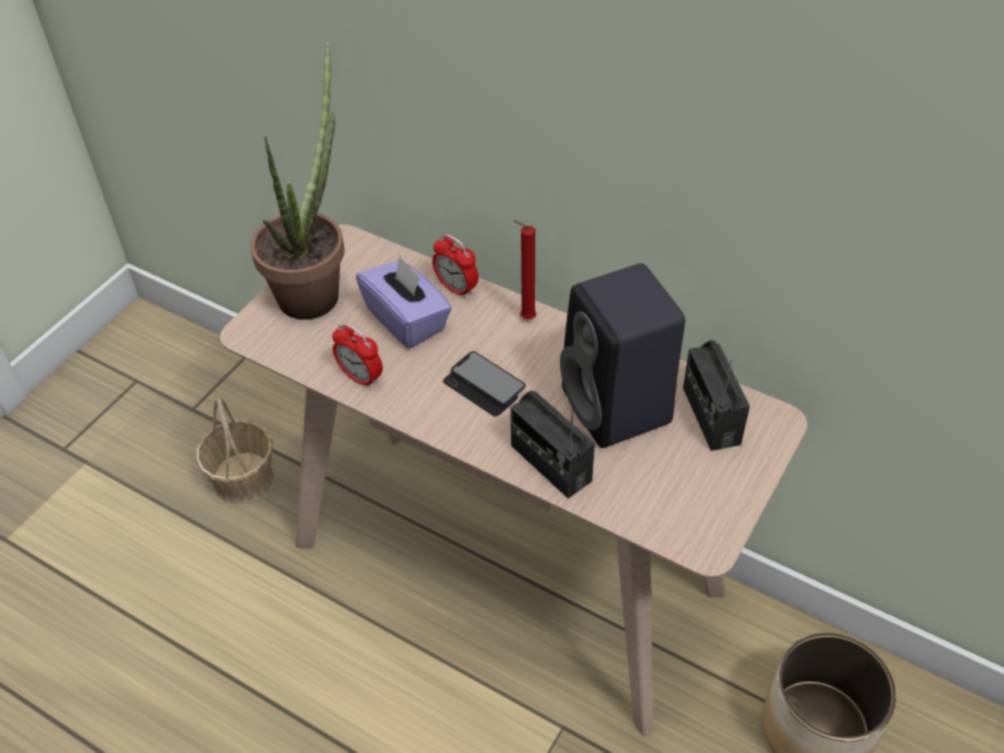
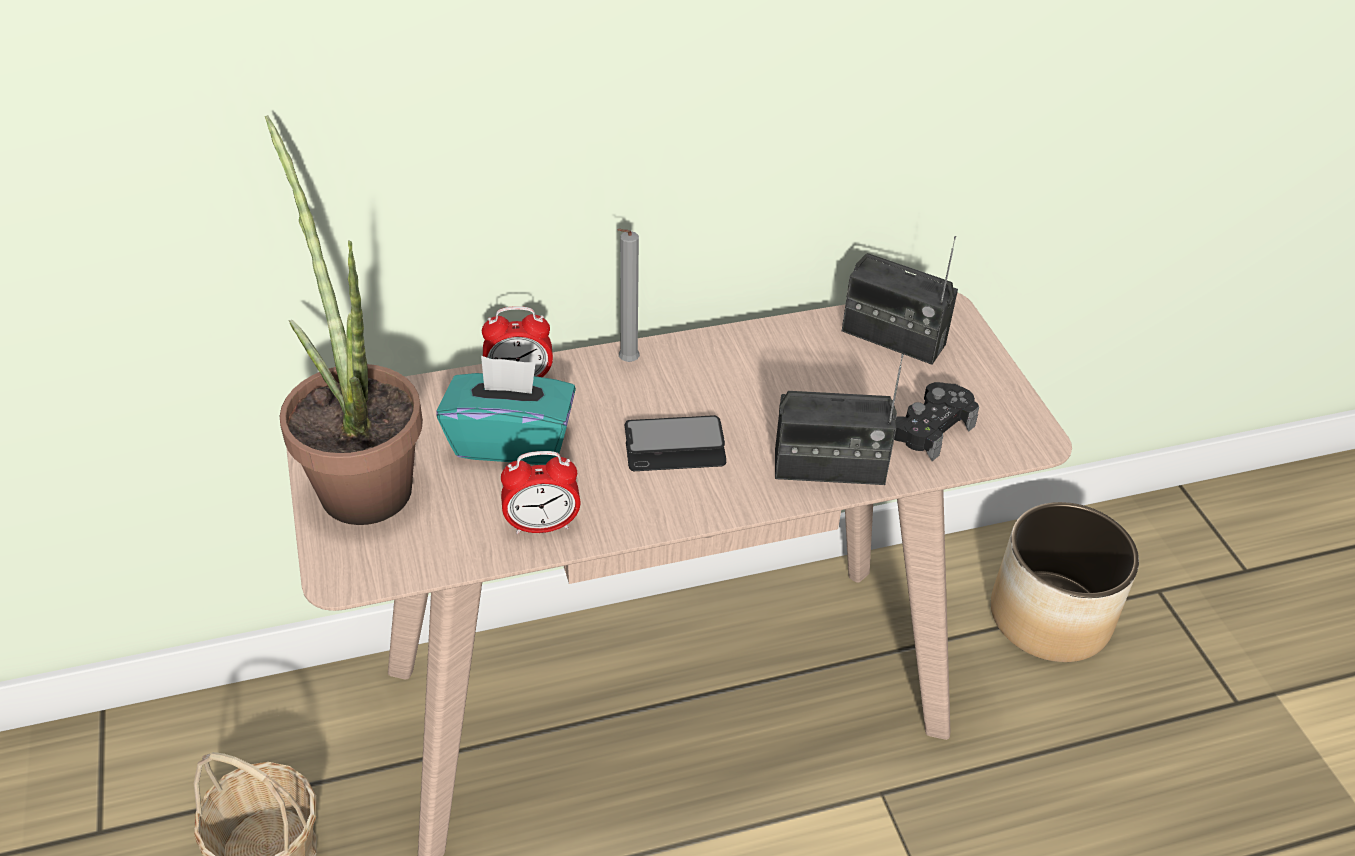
camera: 50 degrees left, 5 degrees down
purple tissue box [356,255,452,349] -> turquoise tissue box [436,356,576,465]
red candle [514,220,536,319] -> grey candle [618,229,640,362]
black speaker [560,263,685,448] -> none
none -> black game controller [894,382,979,461]

